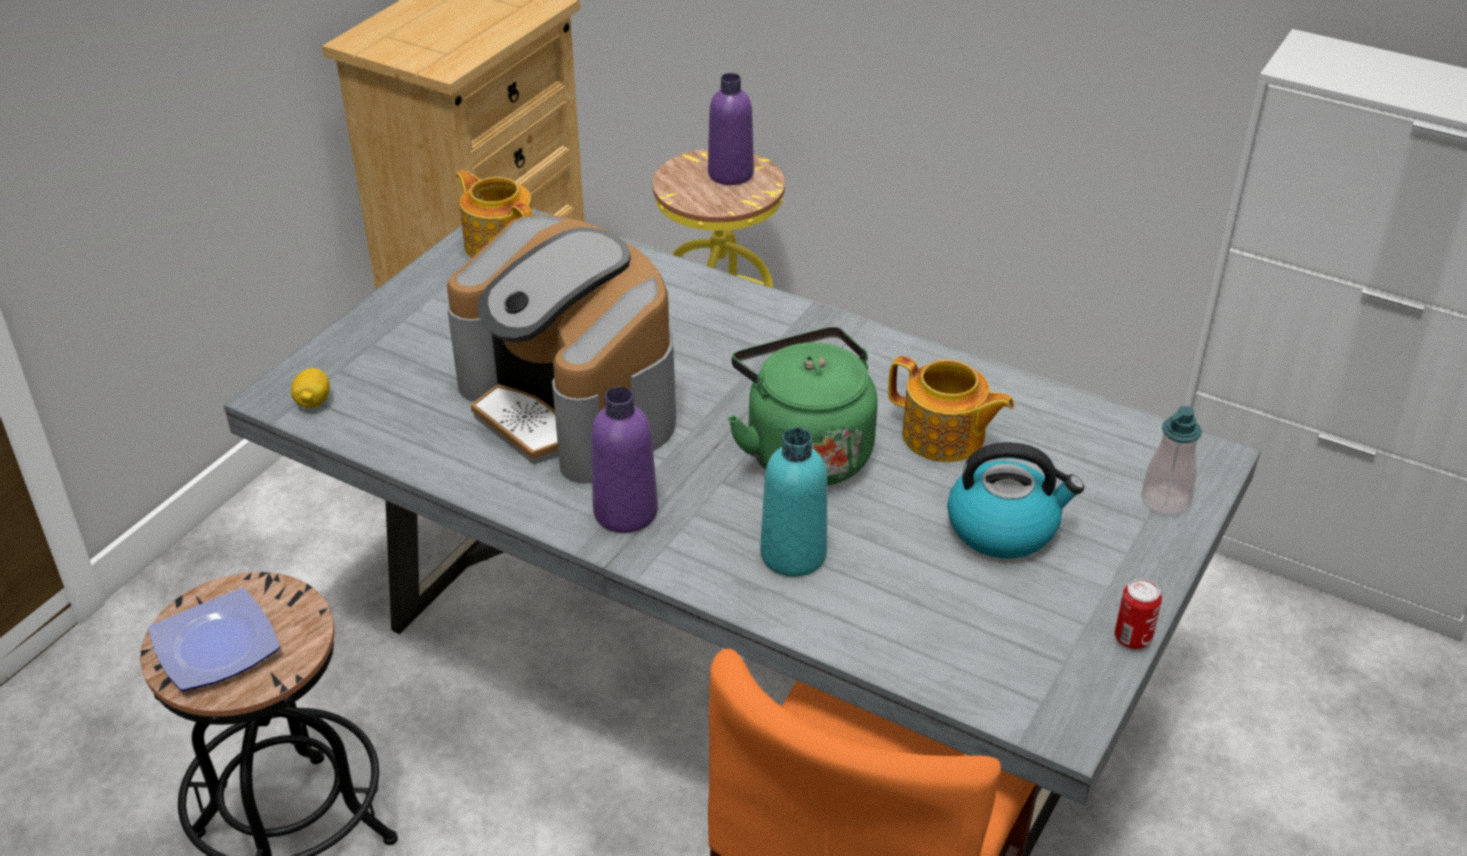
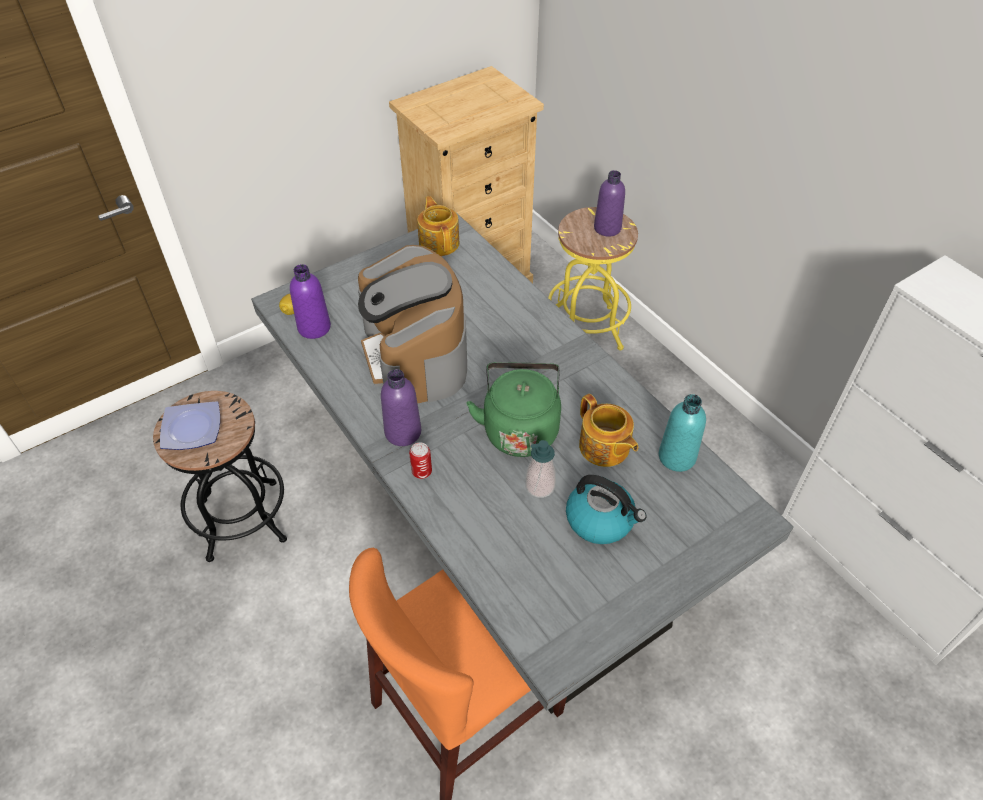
camera: 25 degrees right, 10 degrees up
turquoise bottle [760,428,827,577] -> turquoise bottle moved to [659,394,706,472]
can [1115,579,1162,649] -> can moved to [409,442,432,479]
soap dispenser [1141,406,1202,515] -> soap dispenser moved to [525,440,556,498]
none -> purple bottle [290,264,331,339]

